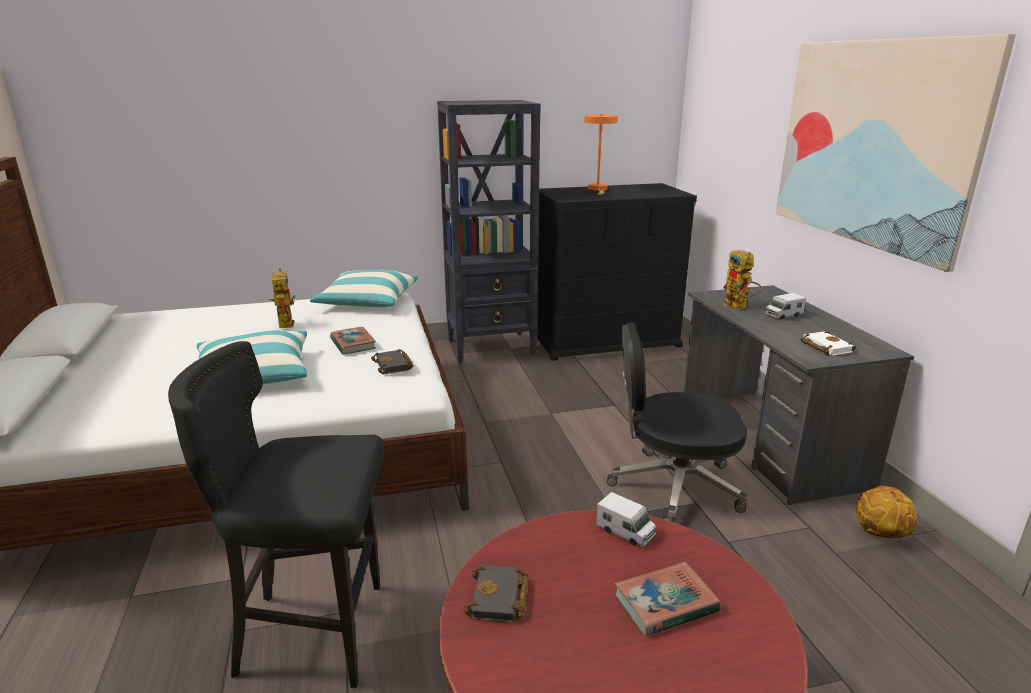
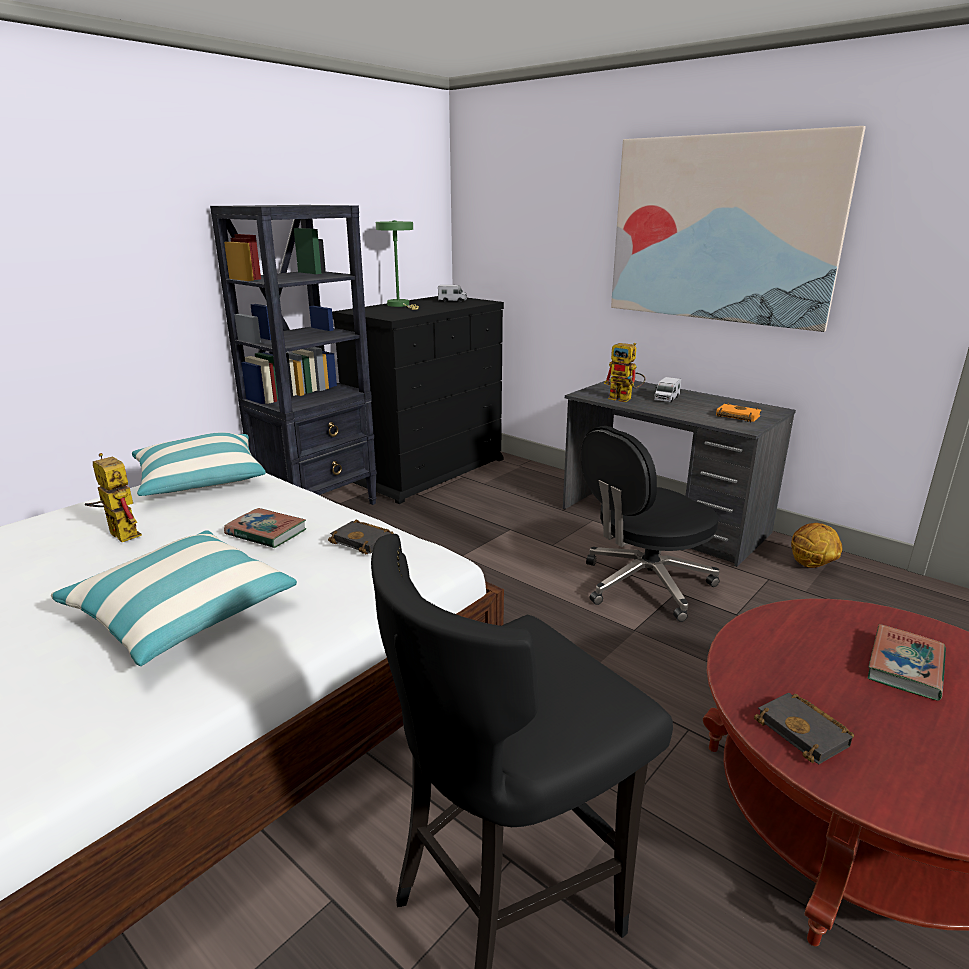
camera: 35 degrees left, 0 degrees up
orange table lamp [584,114,618,195] -> green table lamp [376,220,419,310]
toy truck [596,492,656,547] -> toy truck moved to [438,285,467,302]
white book [800,331,856,356] -> orange book [716,402,761,422]

